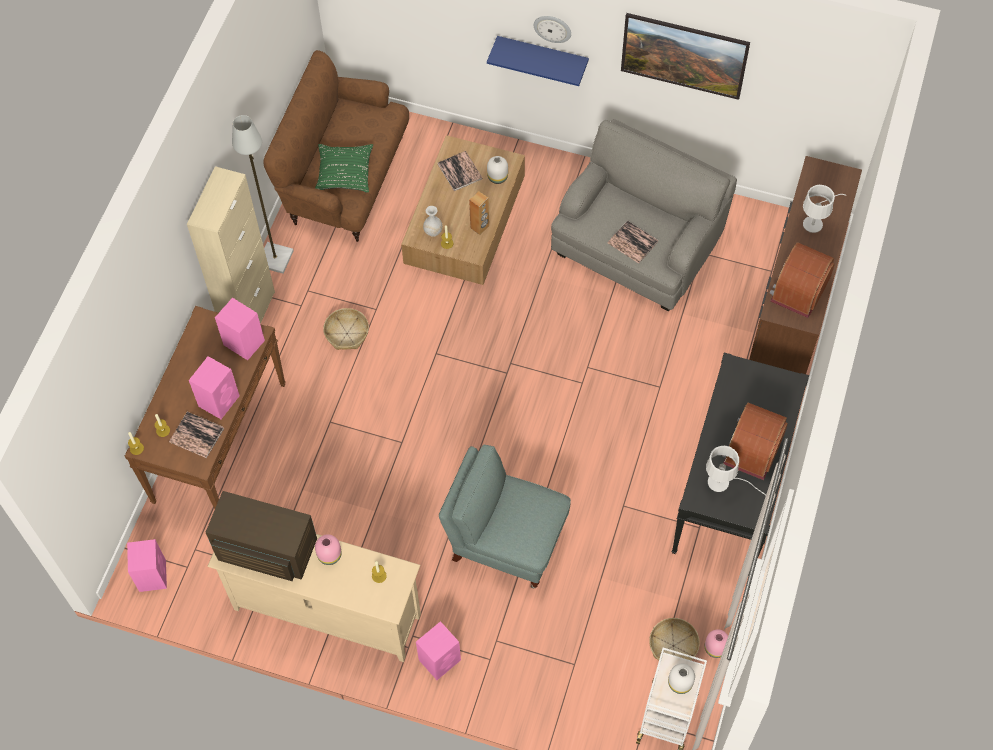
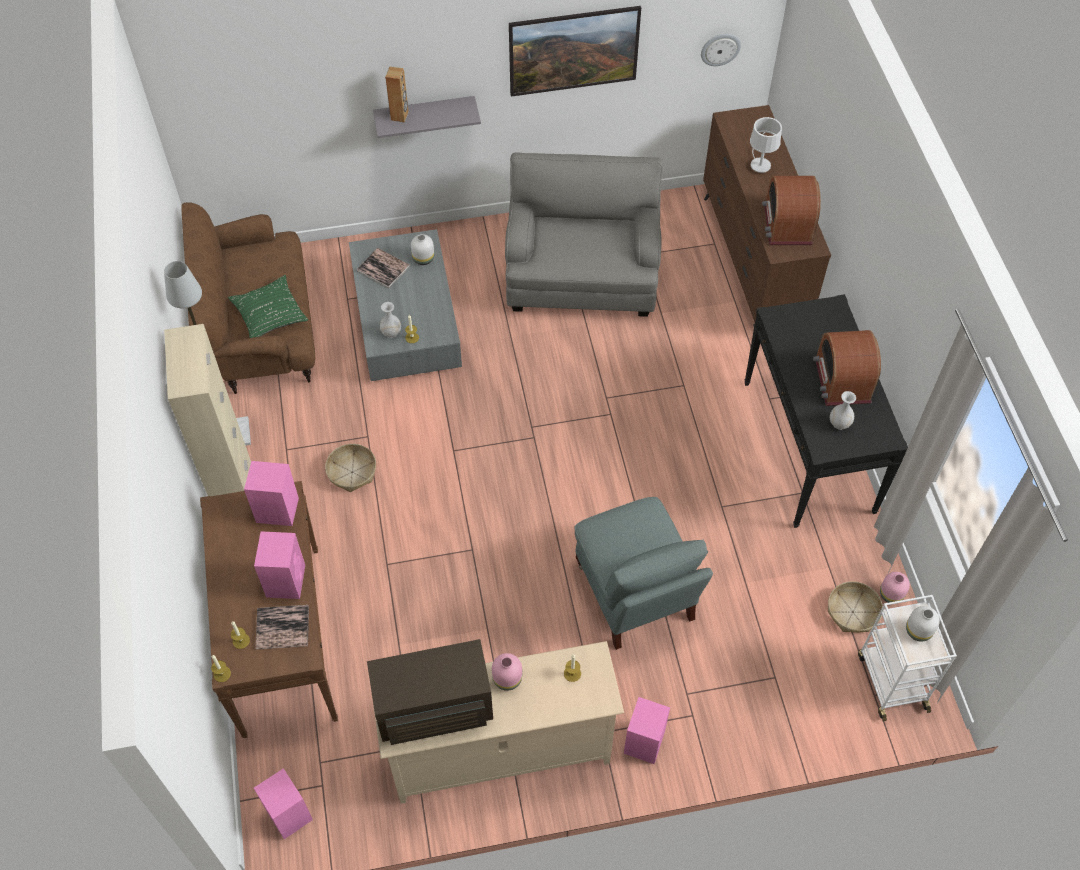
camera: 30 degrees left, 5 degrees down
brown coffee table [401,135,525,285] -> grey coffee table [349,229,462,381]
grey armchair [439,444,571,588] -> grey armchair turned 105 degrees counterclockwise [575,497,713,650]
brown speaker [469,191,489,235] -> brown speaker moved to [385,67,409,122]
blue shelf [487,36,589,86] -> grey shelf [373,96,481,138]
wall clock [534,16,571,43] -> wall clock moved to [701,34,741,66]
book [608,220,659,264] -> none
white table lamp [706,446,766,495] -> white vase [830,391,856,430]

